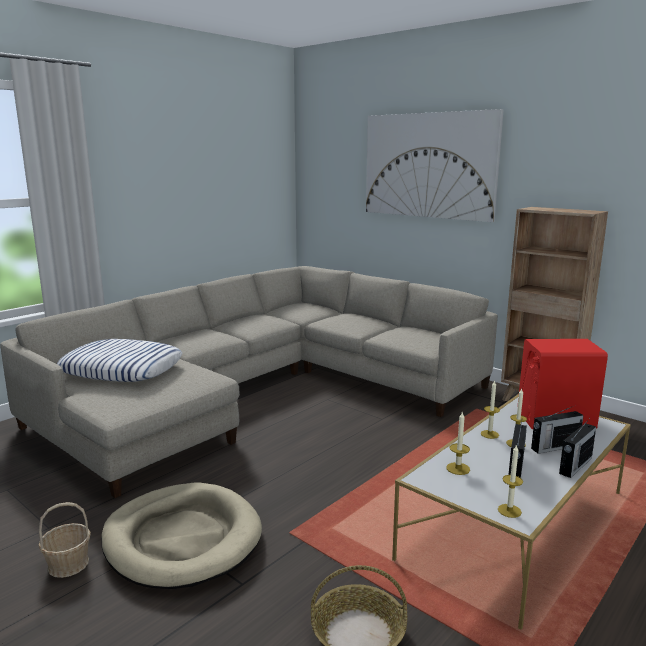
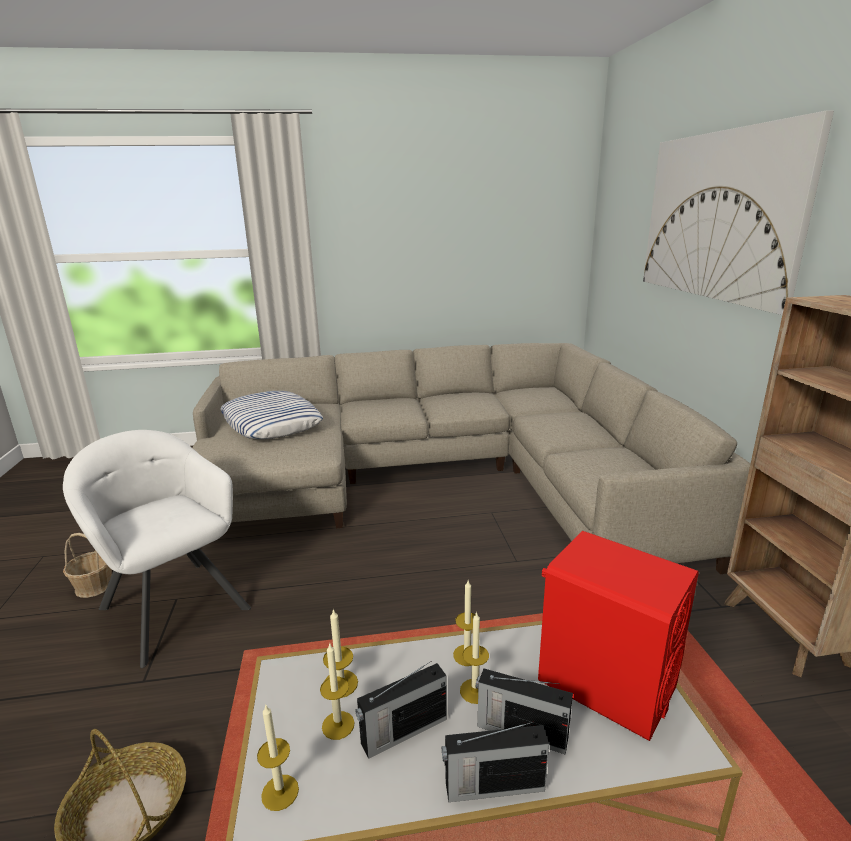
camera: 40 degrees right, 5 degrees up
beige dog bed [101,483,262,589] -> white armchair [63,430,251,668]
none -> candle [320,642,355,740]

